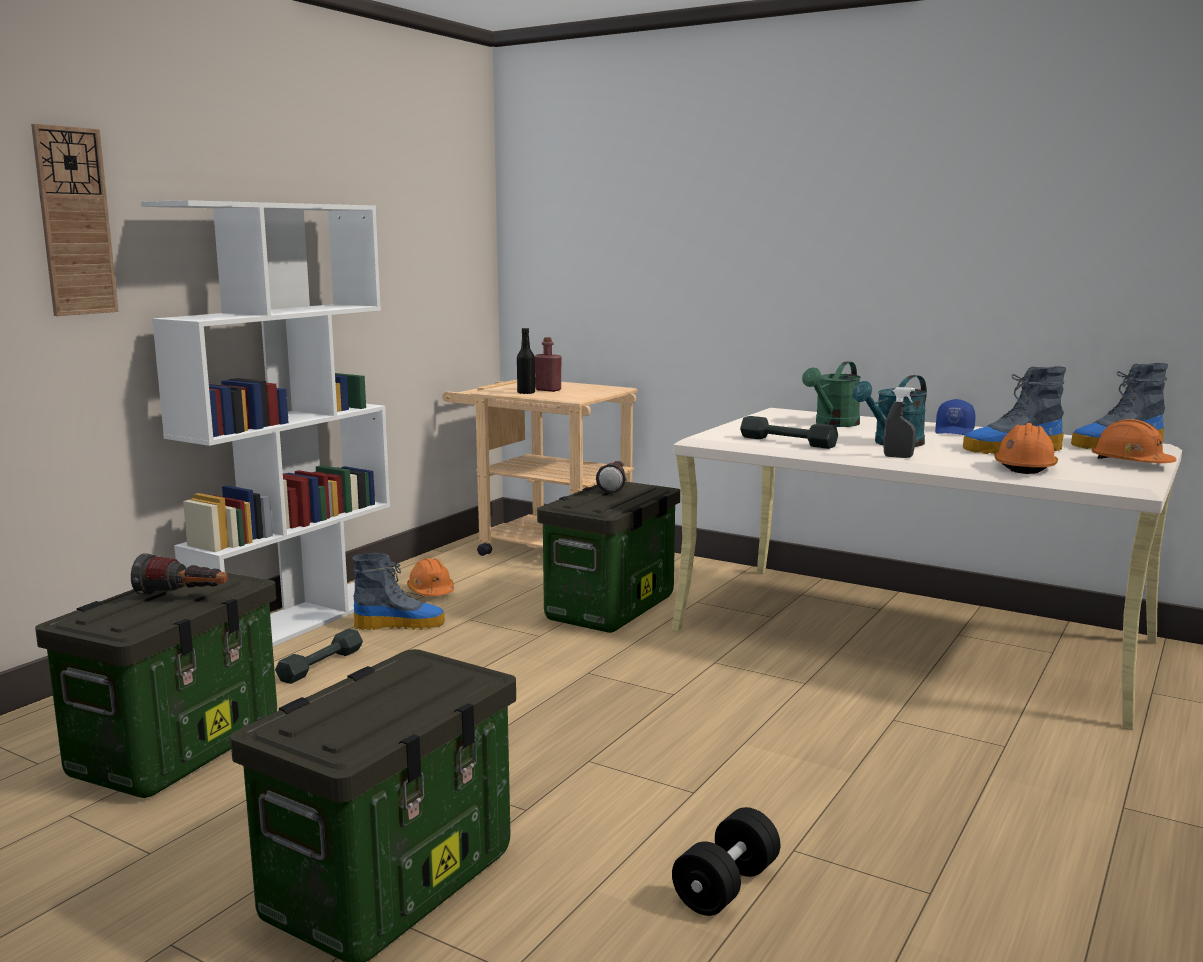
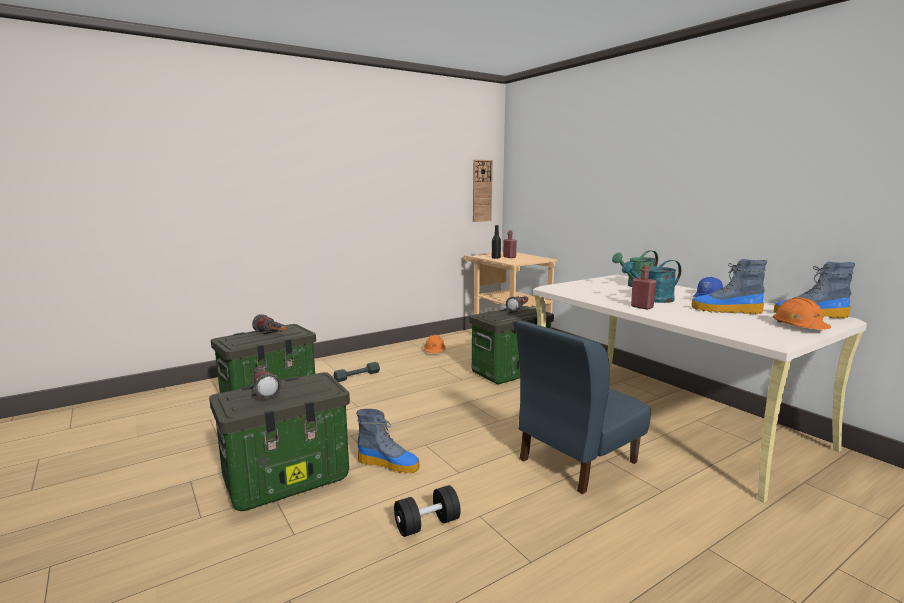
camera: 25 degrees right, 0 degrees up
wall clock [31,124,119,316] -> wall clock moved to [473,160,493,222]
white bookcase [141,200,390,646] -> none
boot [353,553,445,630] -> boot moved to [356,409,420,474]
grey dumbbell [740,416,838,449] -> none
grey spray bottle [883,387,916,458] -> red bottle [631,265,656,310]
orange hard hat [994,423,1058,474] -> none
none -> flashlight [253,367,281,399]
none -> blue chair [516,321,651,494]

